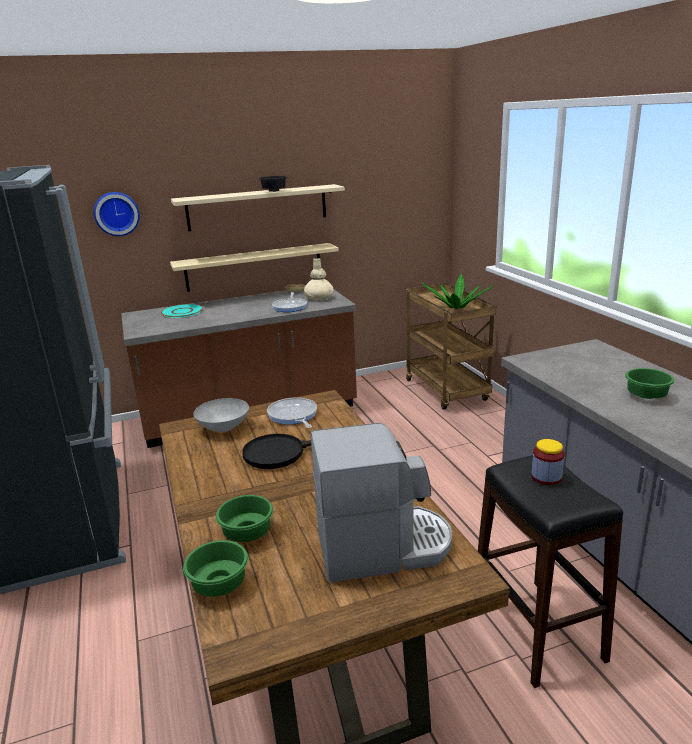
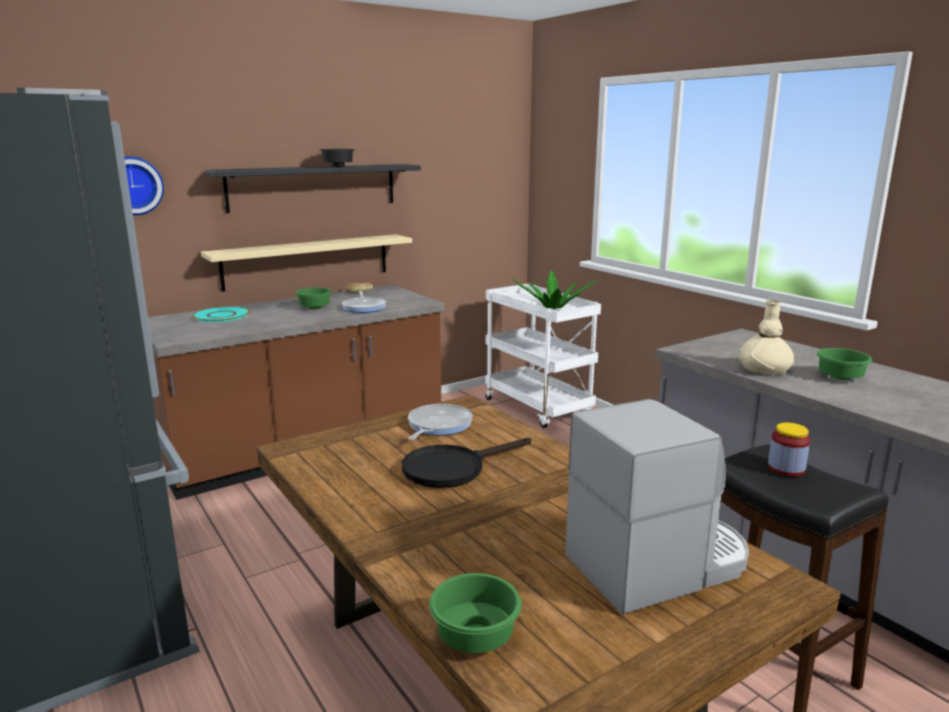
camera: 15 degrees left, 5 degrees down
beige shelf [171,184,345,231] -> black shelf [205,164,421,213]
grey bowl [193,398,249,432] -> none
green bowl [215,495,273,542] -> green bowl moved to [295,288,332,309]
frying pan [267,397,317,428] -> frying pan turned 60 degrees clockwise [408,404,473,440]
beige vase [304,258,333,301] -> beige vase moved to [739,300,794,375]
brown cart [406,283,496,410] -> white cart [485,284,601,428]

